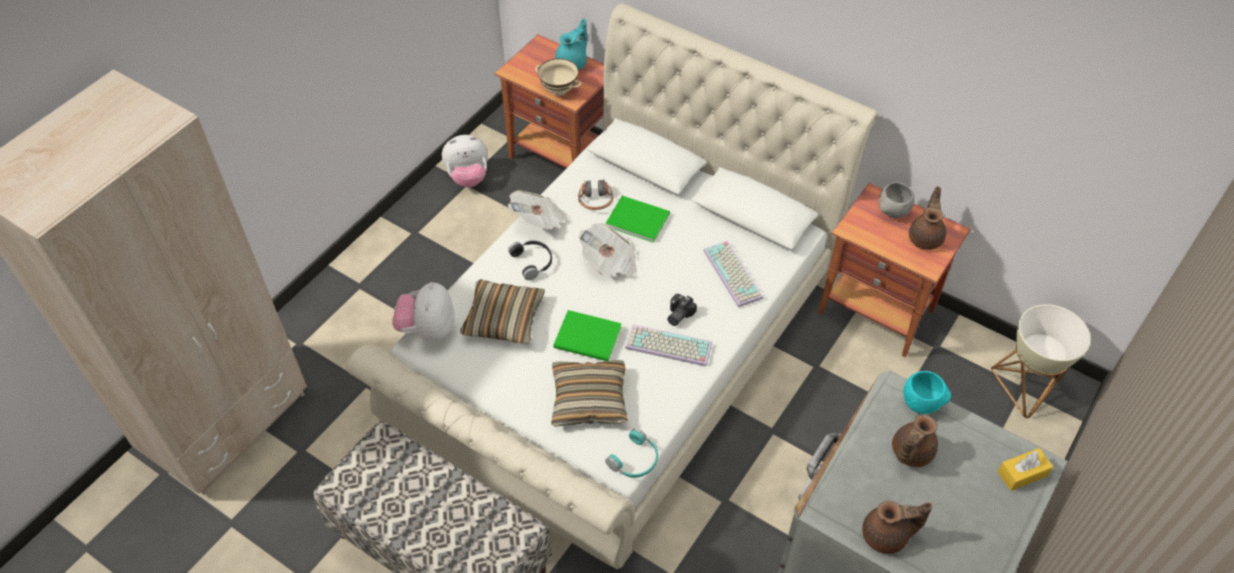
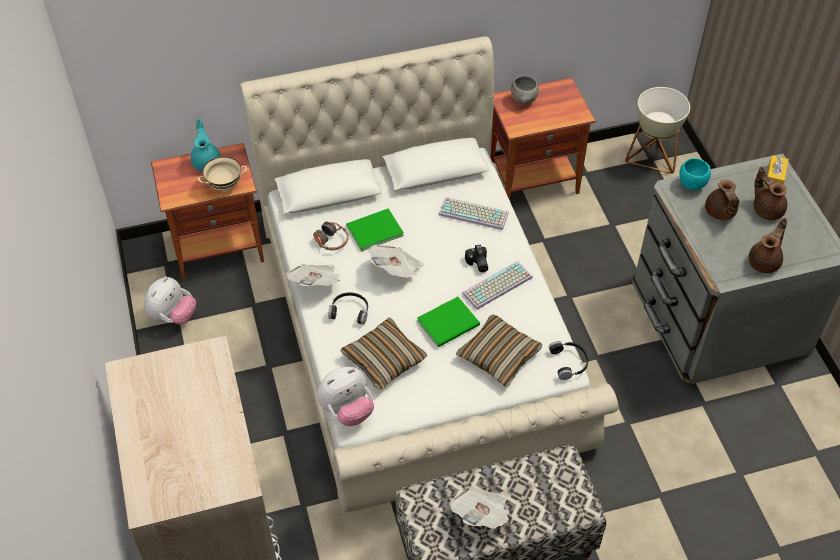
camera: 50 degrees left, 0 degrees up
plush toy [392,282,455,341] -> plush toy turned 75 degrees counterclockwise [317,367,374,426]
turquoise headphones [605,428,658,478] -> black headphones [549,341,588,380]
brown teapot [909,186,946,250] -> brown teapot moved to [753,166,787,220]
none -> newspaper [450,487,509,529]

